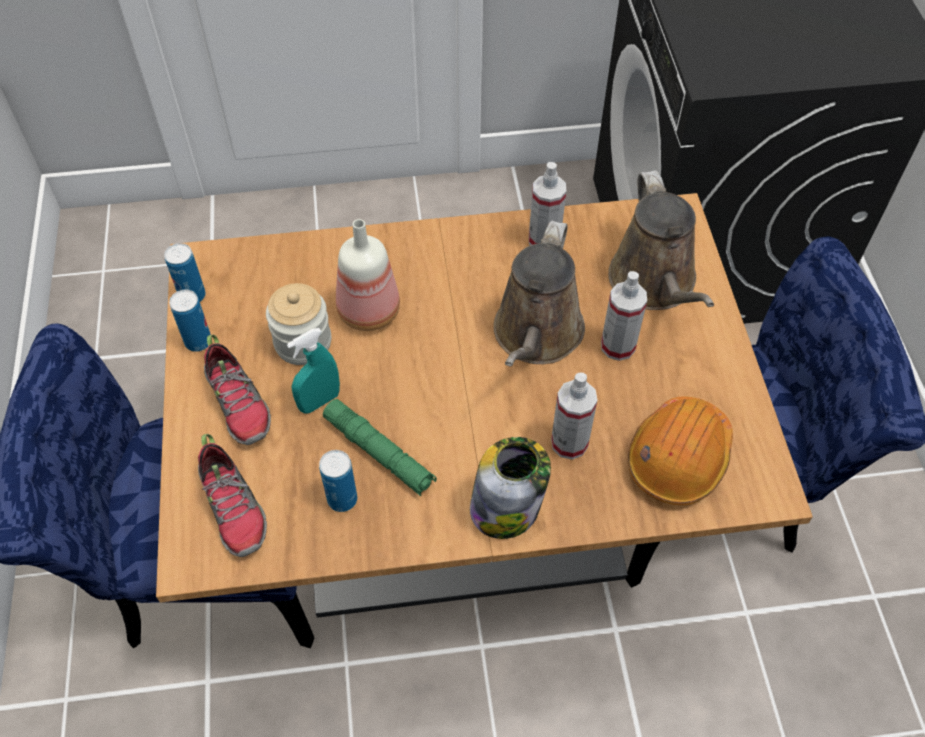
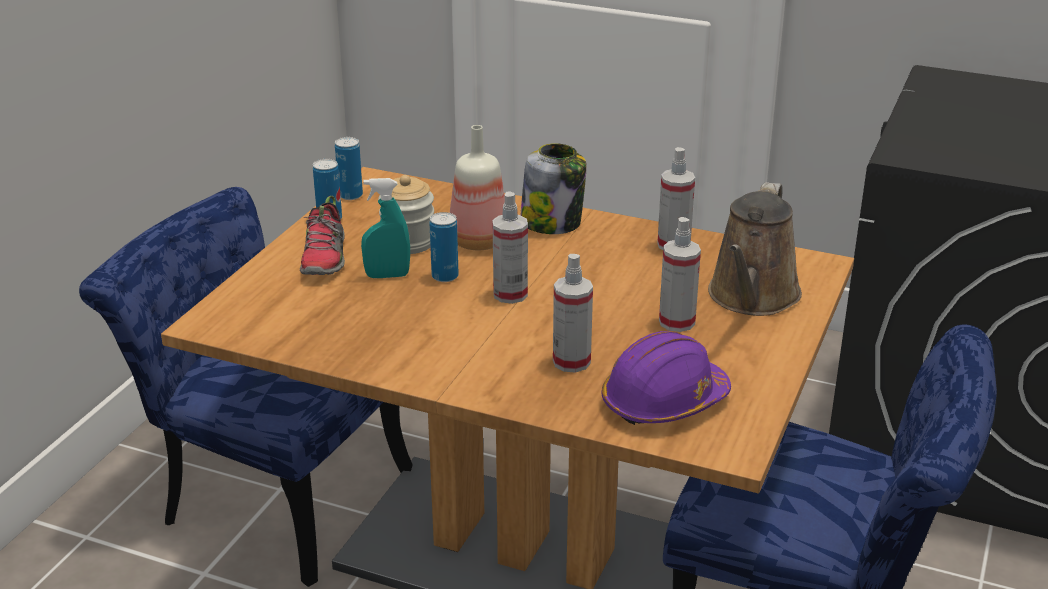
camera: 30 degrees right, 25 degrees down
shoe [198,434,267,557] -> none
can [319,450,357,512] -> can moved to [429,212,459,282]
green flashlight [323,399,437,496] -> none
jar [470,437,551,539] -> jar moved to [521,143,587,234]
brown watering can [493,221,585,367] -> none
orange hard hat [628,396,733,505] -> purple hard hat [602,331,731,425]
none -> spray bottle [493,191,528,304]

